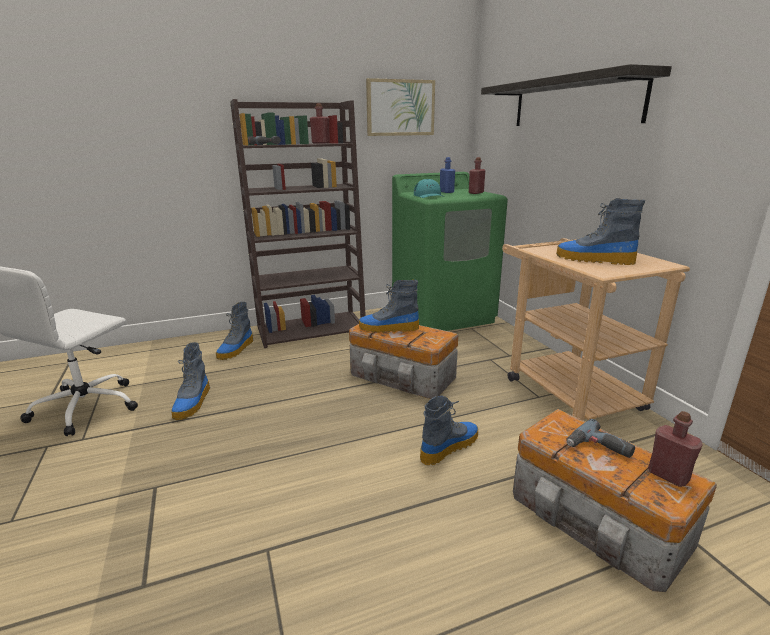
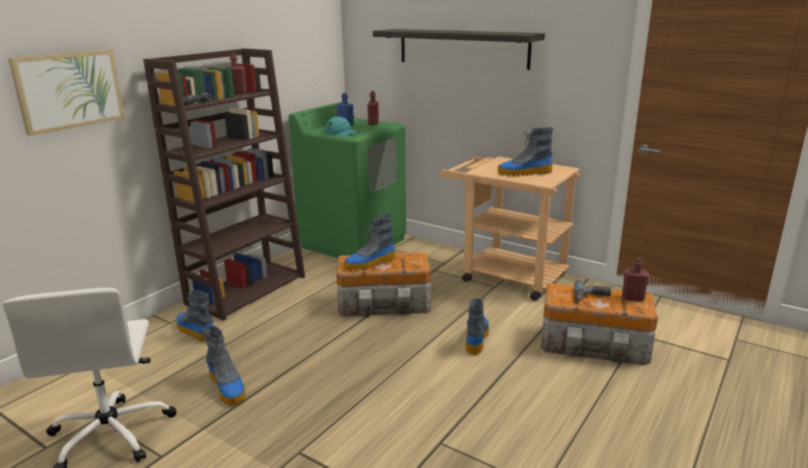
camera: 35 degrees left, 0 degrees up
boot [216,302,253,360] -> boot turned 150 degrees clockwise [176,290,213,342]
picture [366,78,435,136] -> picture moved to [8,49,125,136]

